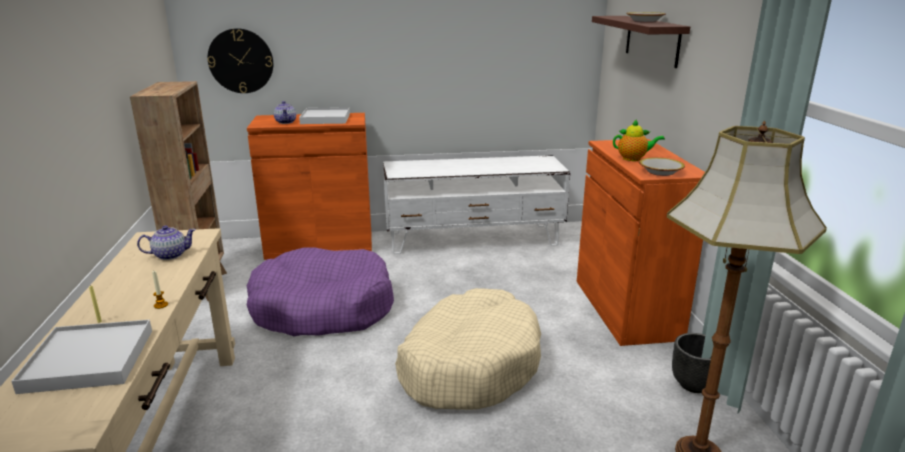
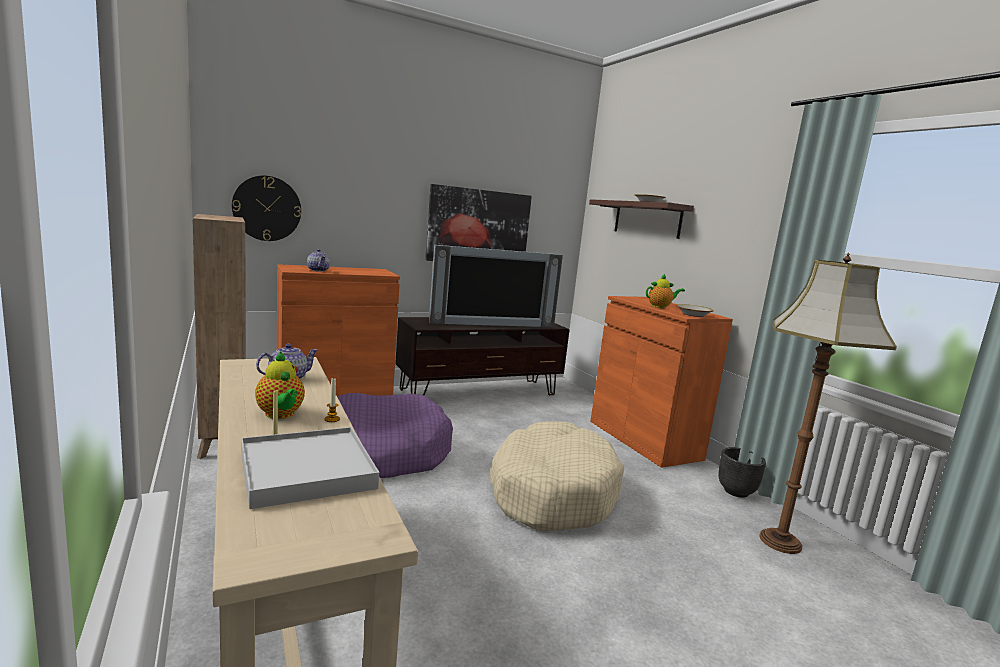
camera: 20 degrees left, 10 degrees down
white tray [299,107,350,124] -> none
white tv stand [383,155,570,254] -> brown tv stand [395,317,570,395]
none -> teapot [255,351,305,419]
none -> picture [425,184,532,261]
none -> television [429,245,563,327]

